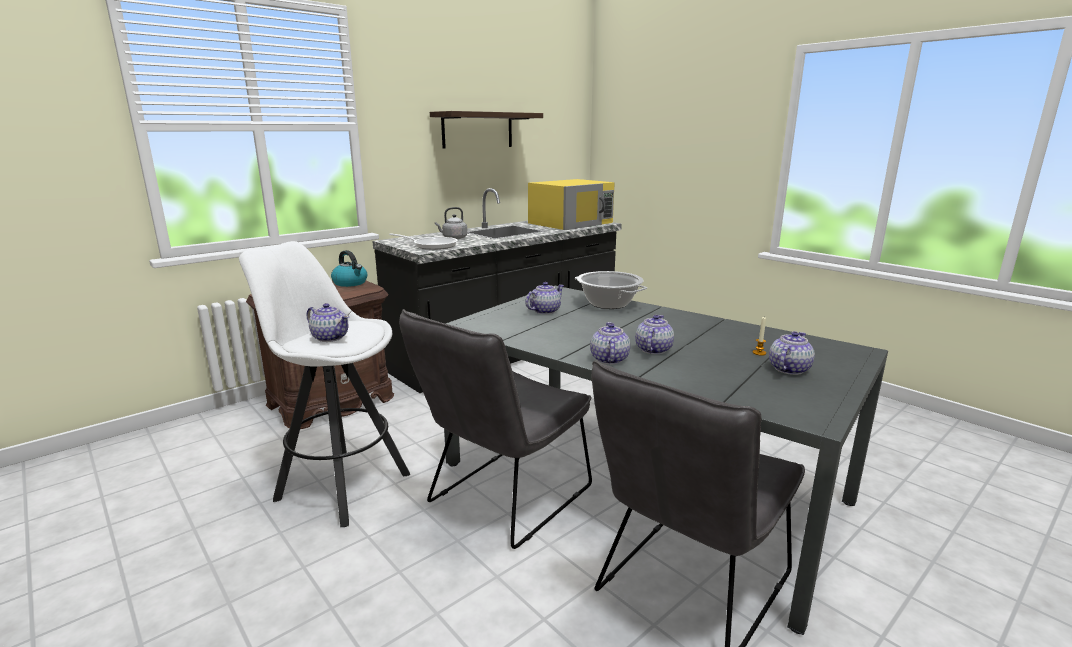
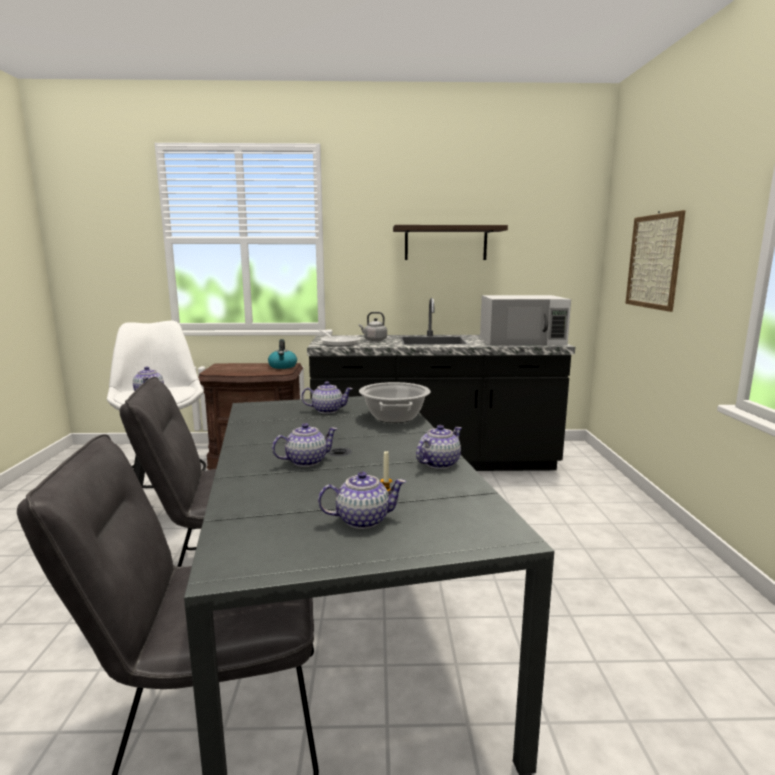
camera: 40 degrees right, 5 degrees down
yellow microwave [528,179,615,230] -> white microwave [480,295,571,346]
teapot [590,322,630,364] -> teapot moved to [416,425,462,469]
none -> picture [625,210,686,312]

